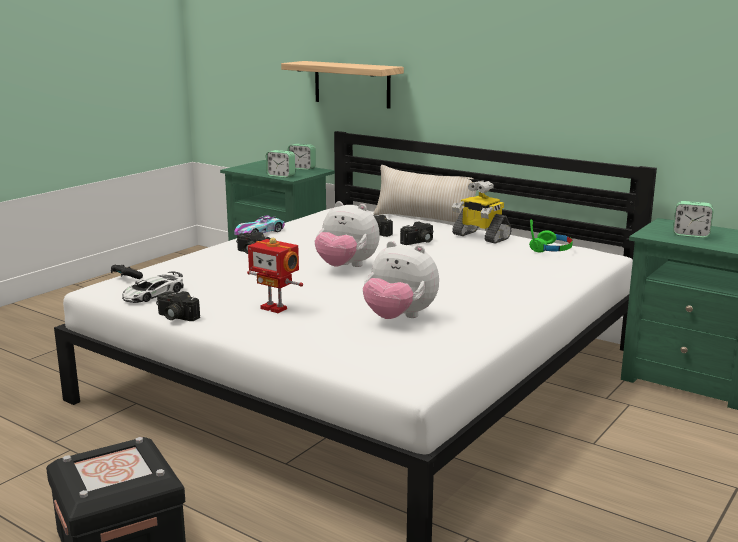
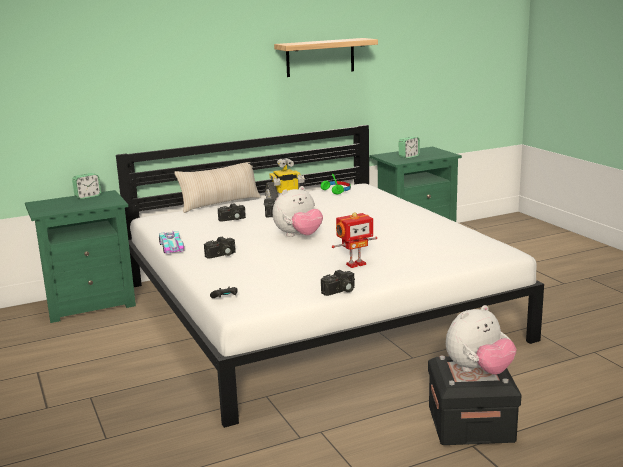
camera: 60 degrees left, 0 degrees up
toy car [122,272,184,303] -> none
alarm clock [266,150,295,178] -> none
shelf [281,61,404,109] -> shelf moved to [274,38,378,77]
plush toy [363,241,439,319] -> plush toy moved to [446,305,517,375]

